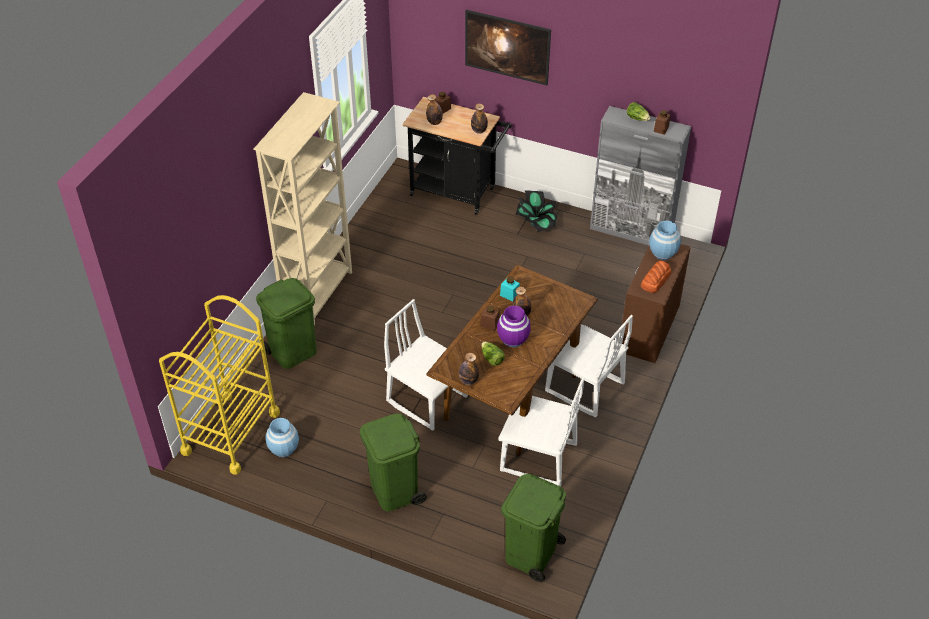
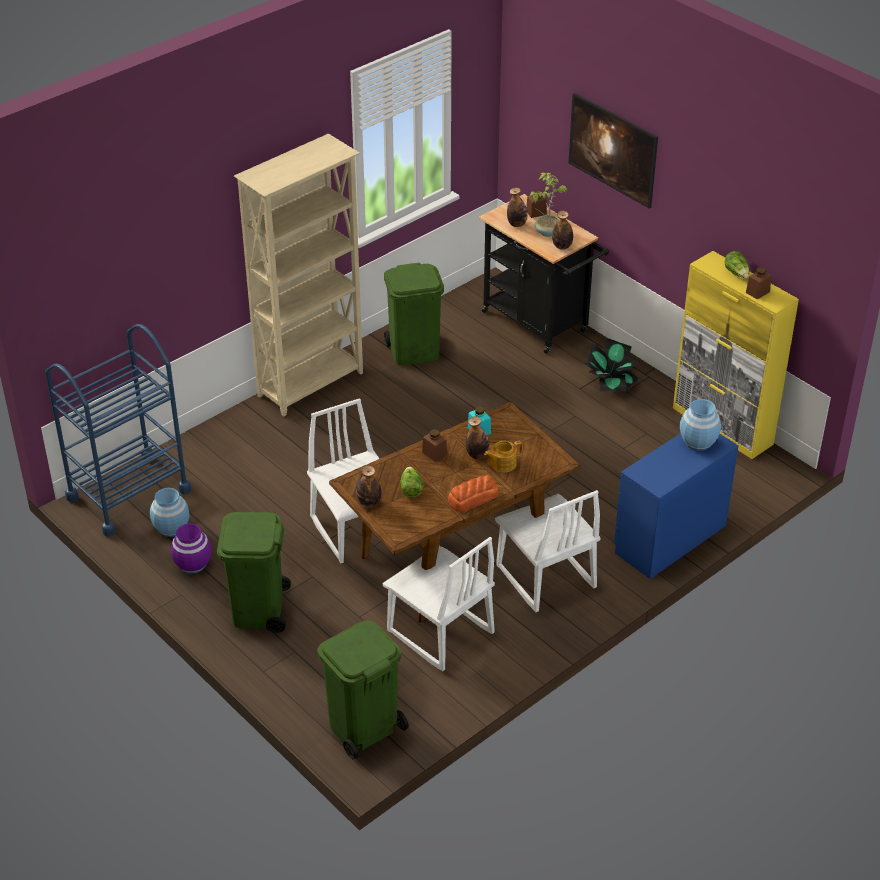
camera: 25 degrees right, 5 degrees down
yellow cart [159,295,280,475] -> blue cart [45,324,192,537]
green trash can [256,278,317,369] -> green trash can moved to [384,263,444,365]
purple vase [497,306,531,347] -> purple vase moved to [171,523,211,574]
grey cabinet [590,106,691,245] -> yellow cabinet [673,251,799,459]
brown dresser [621,244,691,363] -> blue dresser [614,433,738,579]
bread [641,260,671,293] -> bread moved to [448,475,499,512]
none -> teapot [484,441,522,472]
none -> potted plant [530,173,568,237]

